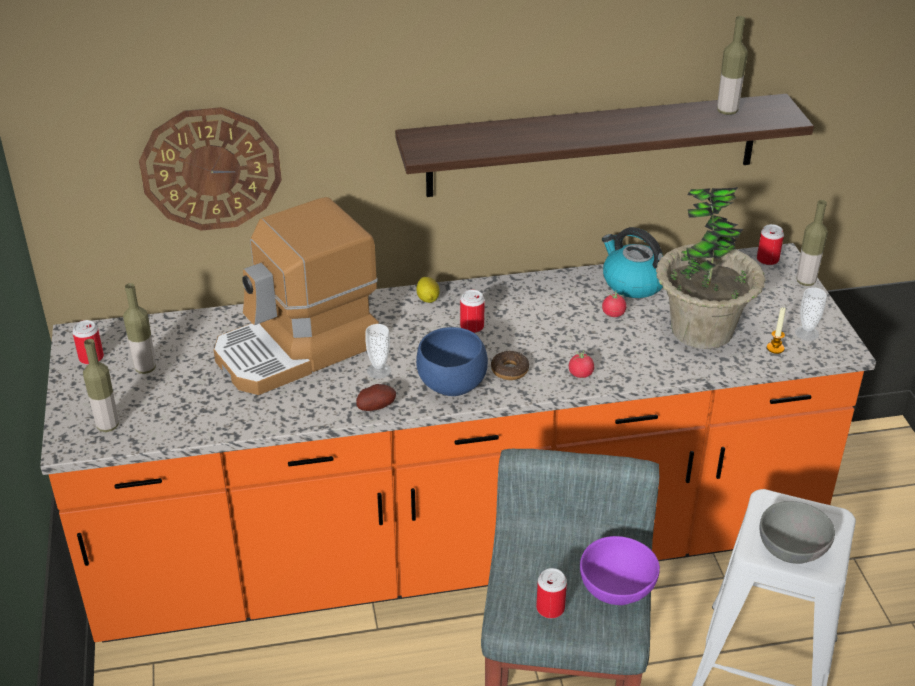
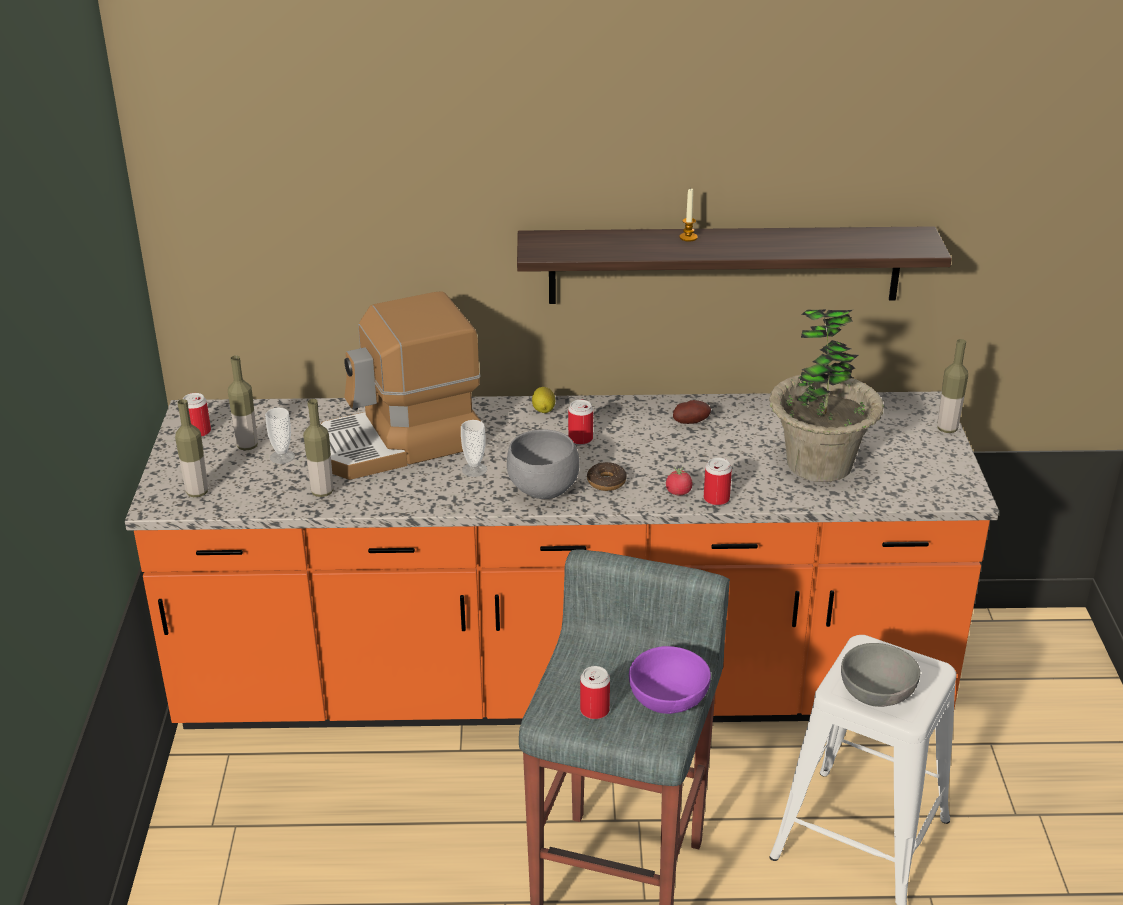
camera: 10 degrees right, 5 degrees down
wall clock [139,107,282,231] -> none
potato [356,384,396,411] -> potato moved to [673,400,711,424]
blue bowl [416,327,488,396] -> grey bowl [507,429,580,499]
kettle [602,227,663,298] -> none
tomato [602,291,626,317] -> none
bottle [717,16,748,115] -> bottle moved to [303,399,334,497]
can [757,224,784,265] -> can moved to [704,458,732,506]
candle [767,307,786,354] -> candle moved to [679,188,698,241]
cup [795,288,827,341] -> cup moved to [265,407,295,464]

